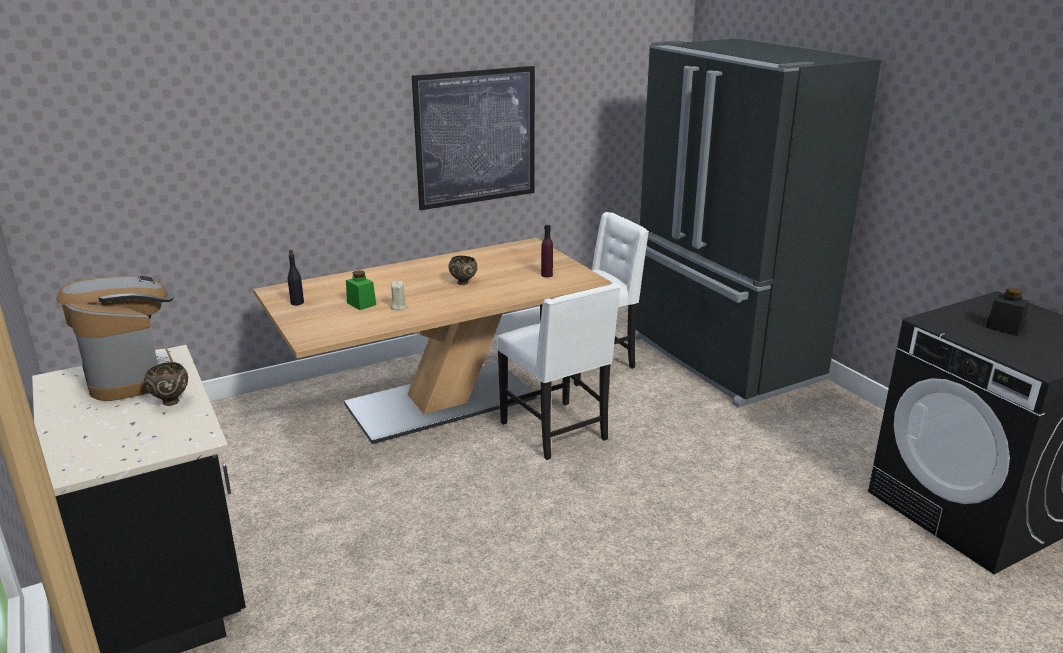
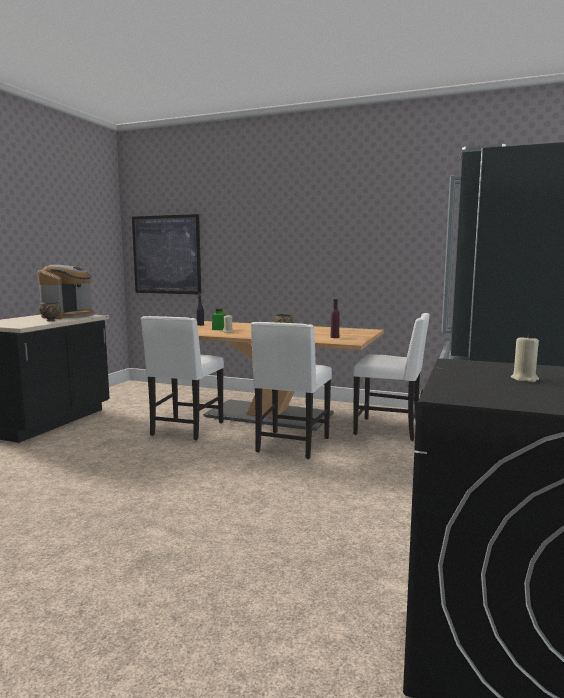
camera: 50 degrees right, 15 degrees down
picture [412,66,535,210] -> picture moved to [132,214,201,294]
black jar [986,288,1029,336] -> beige candle [511,335,539,382]
none -> white chair [141,316,224,440]

